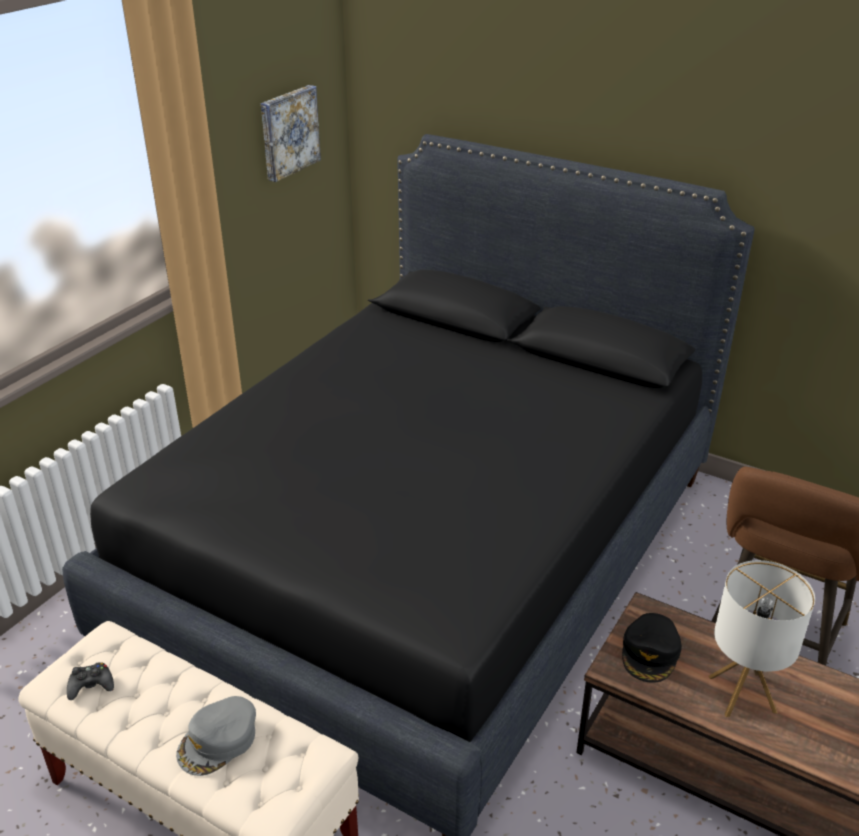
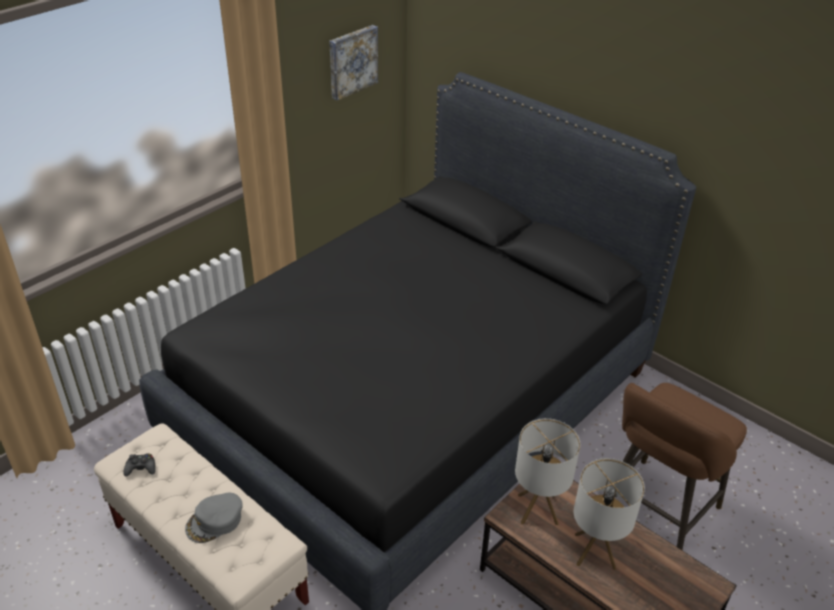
camera: 10 degrees right, 5 degrees up
black cap [622,613,682,683] -> table lamp [515,418,580,525]

